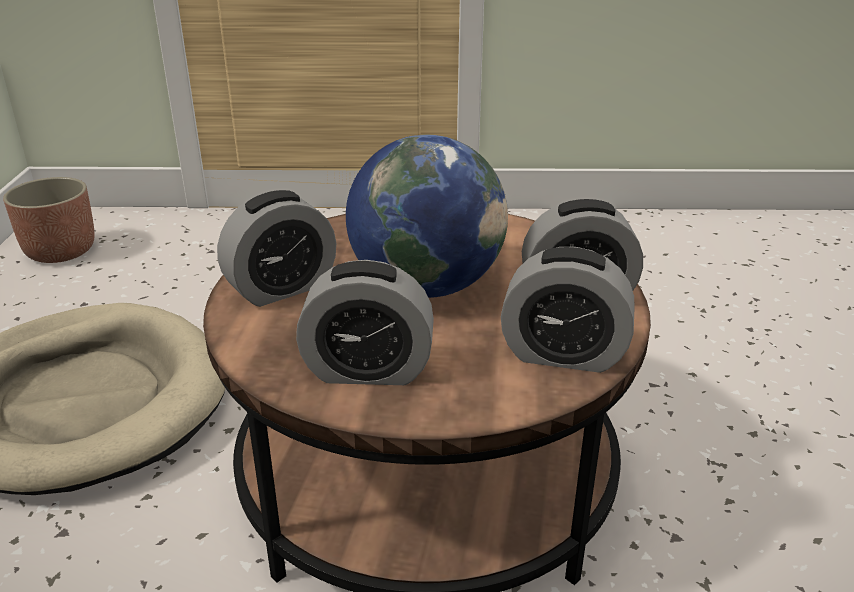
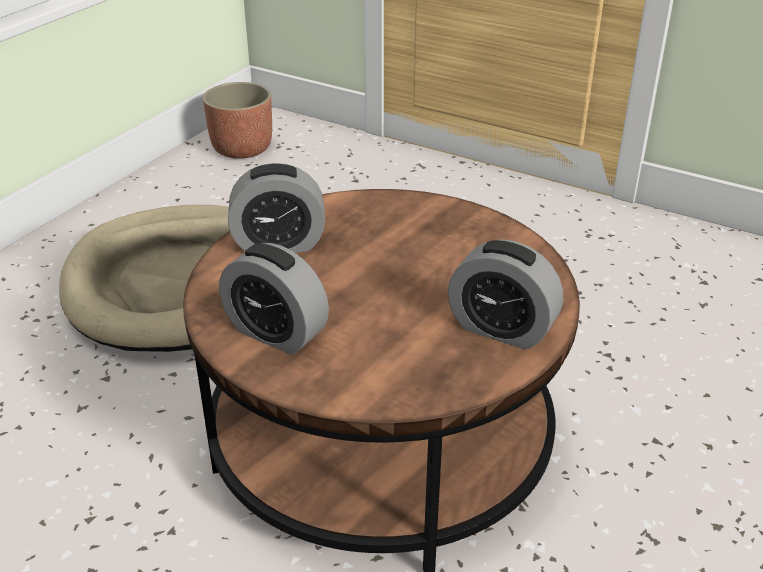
camera: 30 degrees right, 5 degrees up
globe [346,135,508,298] -> none
alarm clock [501,247,634,373] -> none

